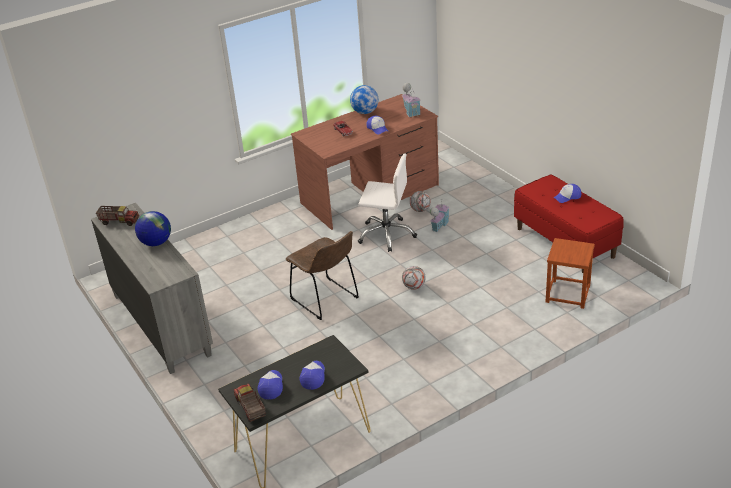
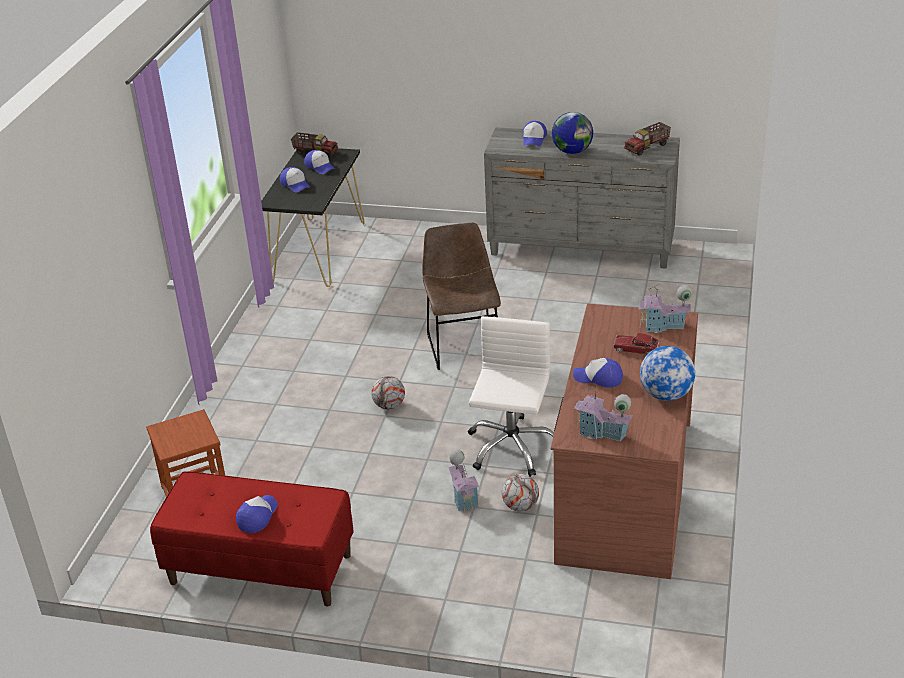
camera: 135 degrees right, 0 degrees up
brown chair [286,231,359,320] -> brown chair turned 75 degrees clockwise [422,223,501,370]
white office chair [358,153,417,252] -> white office chair turned 135 degrees clockwise [468,316,554,477]
none -> cap [523,121,547,146]
none -> toy house [638,284,692,333]

